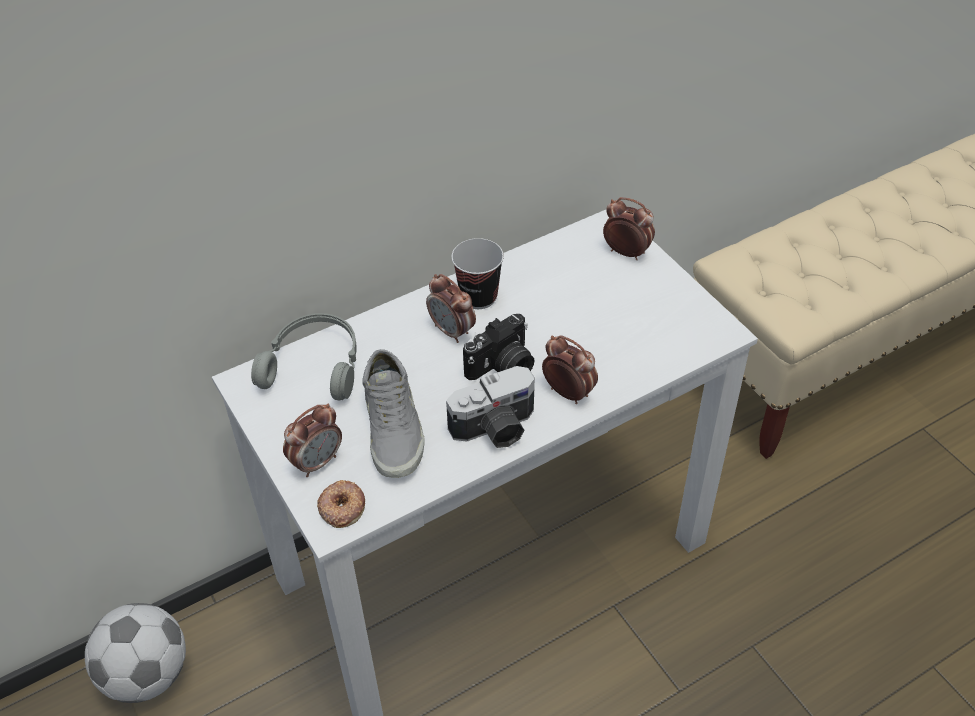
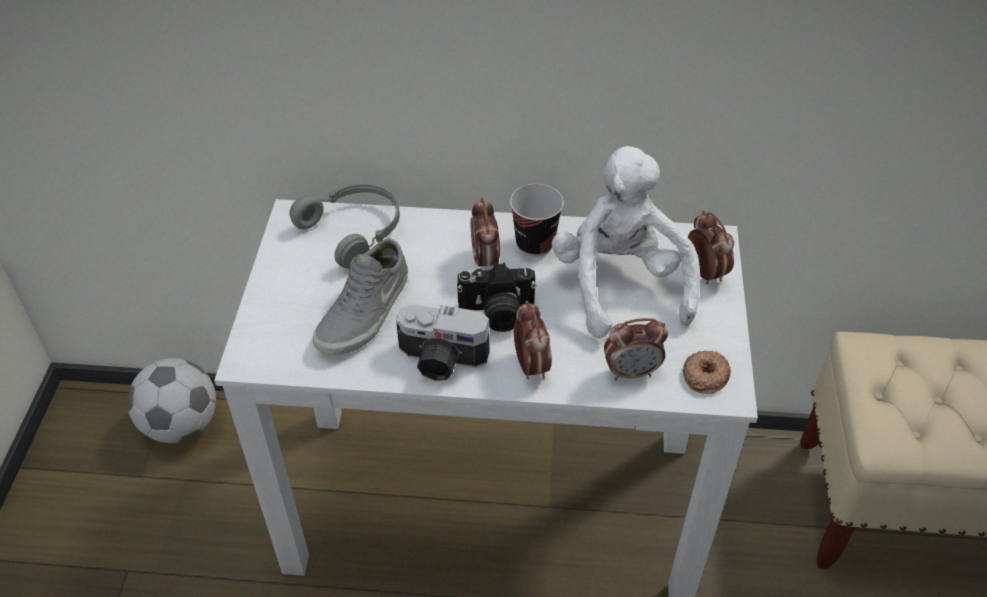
camera: 35 degrees right, 0 degrees up
alarm clock [283,404,342,477] -> alarm clock moved to [604,318,668,380]
donut [317,480,365,528] -> donut moved to [683,351,731,394]
none -> white plush toy [552,146,701,338]

